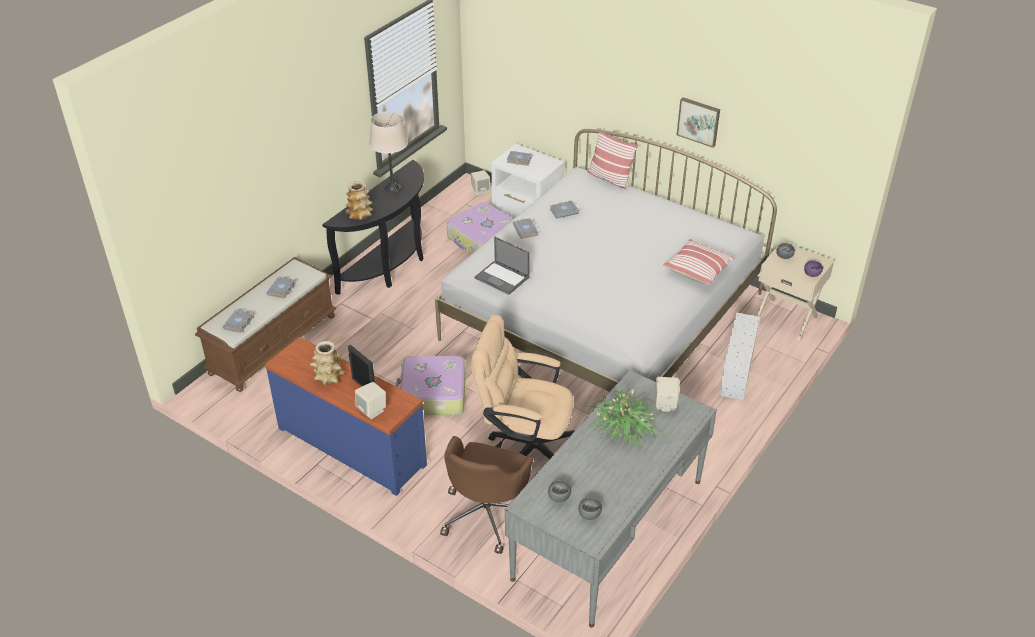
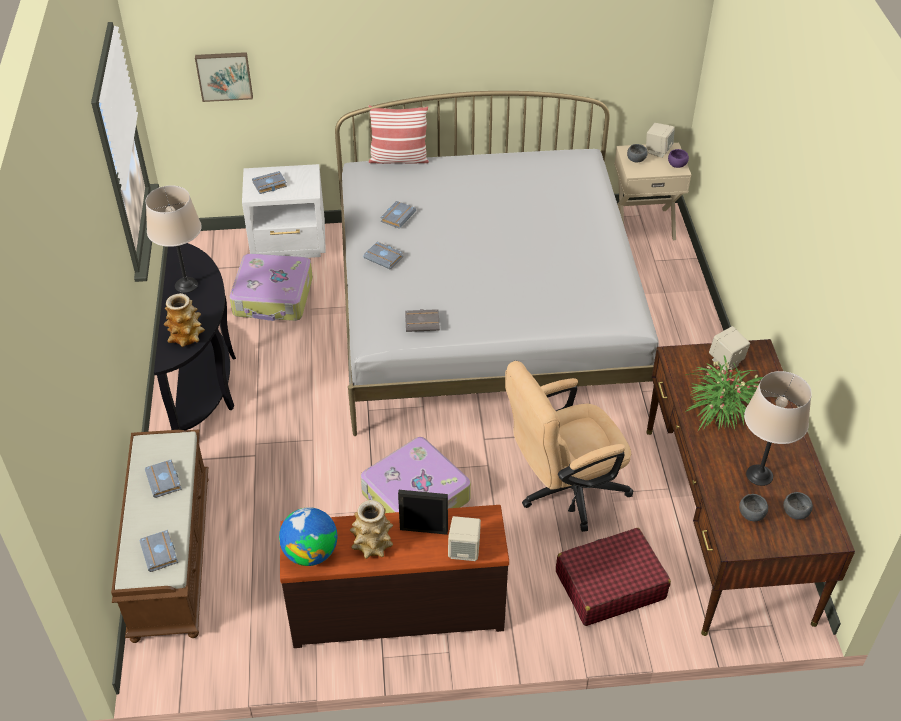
camera: 40 degrees left, 5 degrees up
blue dresser [265,337,427,496] -> brown dresser [280,505,509,648]
brown office chair [440,436,534,554] -> red suitcase [556,528,671,626]
beige speaker [471,170,491,195] -> beige speaker moved to [646,123,675,158]
laptop [475,237,530,295] -> grey book [405,309,440,332]
grey desk [505,370,717,627] -> brown desk [646,339,855,636]
pillow [663,239,735,285] -> none
picture [677,97,720,148] -> picture moved to [195,52,253,102]
white storage box [719,312,760,400] -> none
none -> globe [279,507,337,566]
none -> beige table lamp [744,371,812,486]

